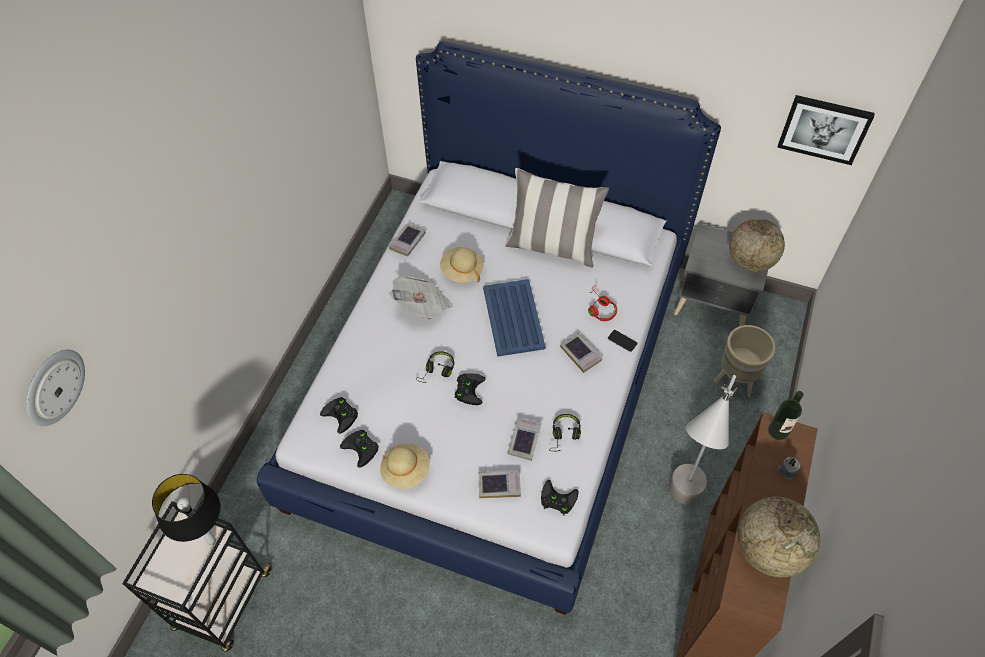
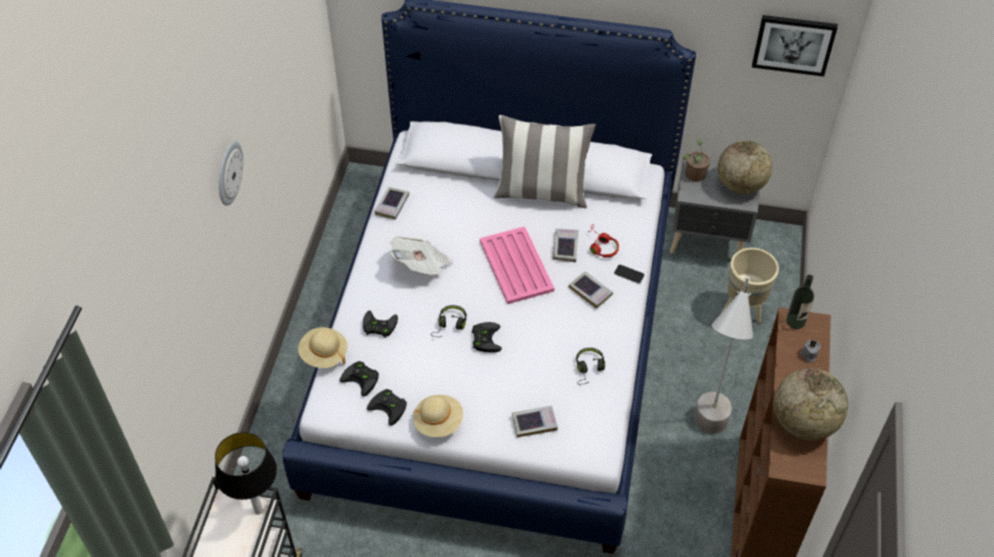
camera: 10 degrees left, 5 degrees down
wall clock [26,350,85,426] -> wall clock moved to [219,141,243,206]
beige hat [440,247,484,283] -> beige hat moved to [298,327,347,368]
blue tray [483,279,545,357] -> pink tray [480,227,554,304]
book [507,417,542,461] -> book moved to [553,229,579,263]
black game controller [541,480,579,516] -> black game controller moved to [363,310,398,338]
none -> potted plant [684,140,710,182]

